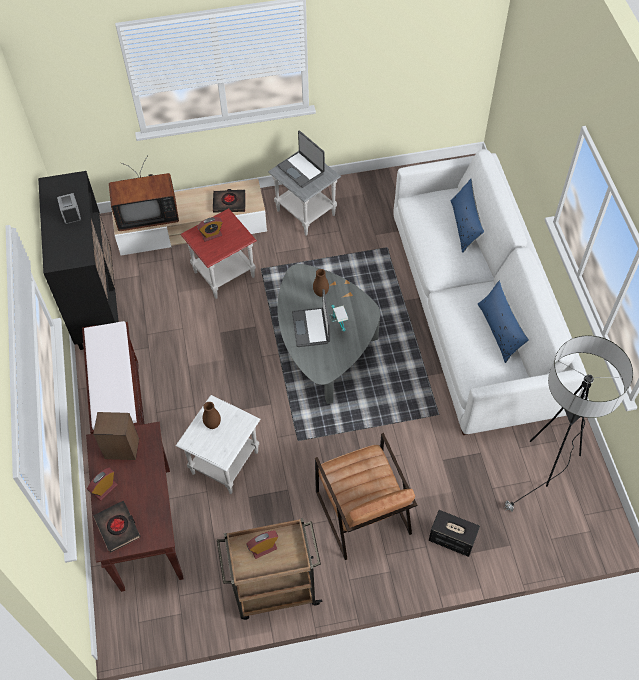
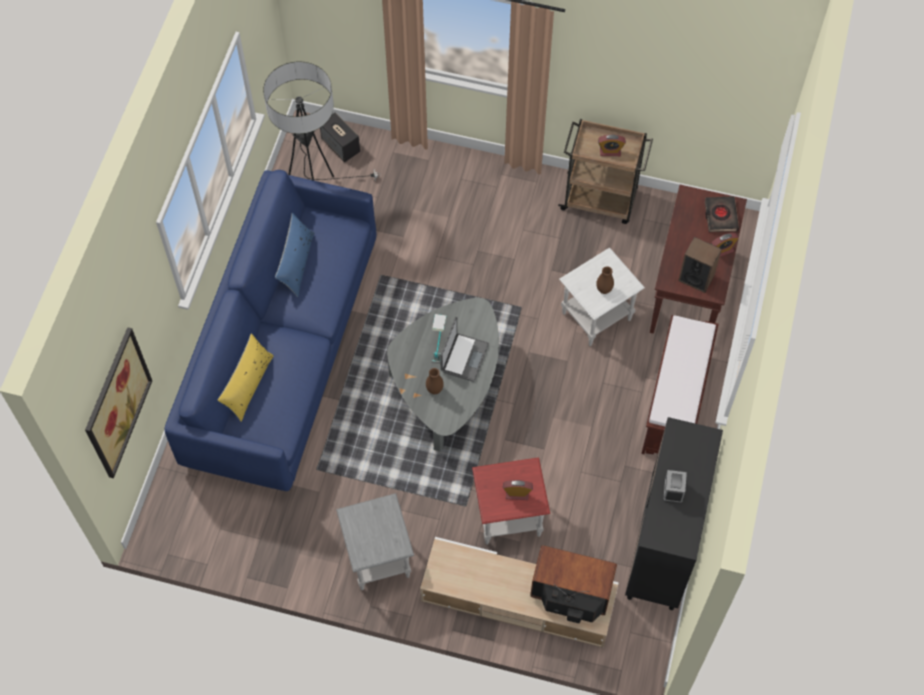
camera: 155 degrees left, 5 degrees up
black book [213,189,245,213] -> none
laptop [277,130,325,188] -> none
brown armchair [315,433,417,560] -> none
white sofa [394,149,587,435] -> blue sofa [165,170,376,491]
speaker [429,510,480,557] -> speaker moved to [320,112,360,162]
blue pillow [451,179,484,253] -> yellow pillow [218,334,274,422]
none -> picture [85,327,152,478]

